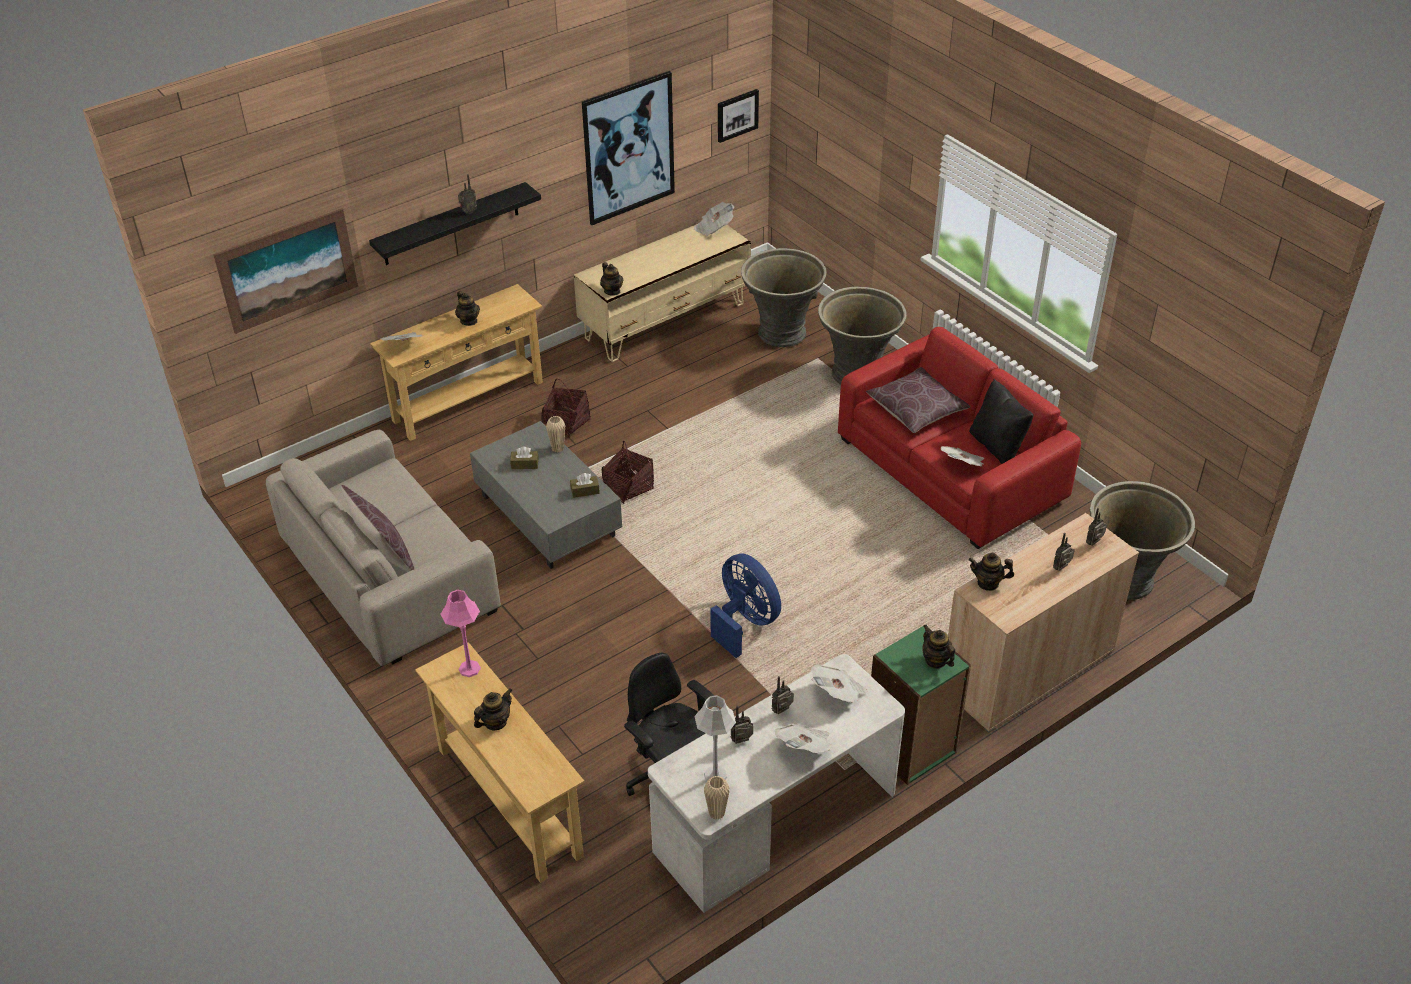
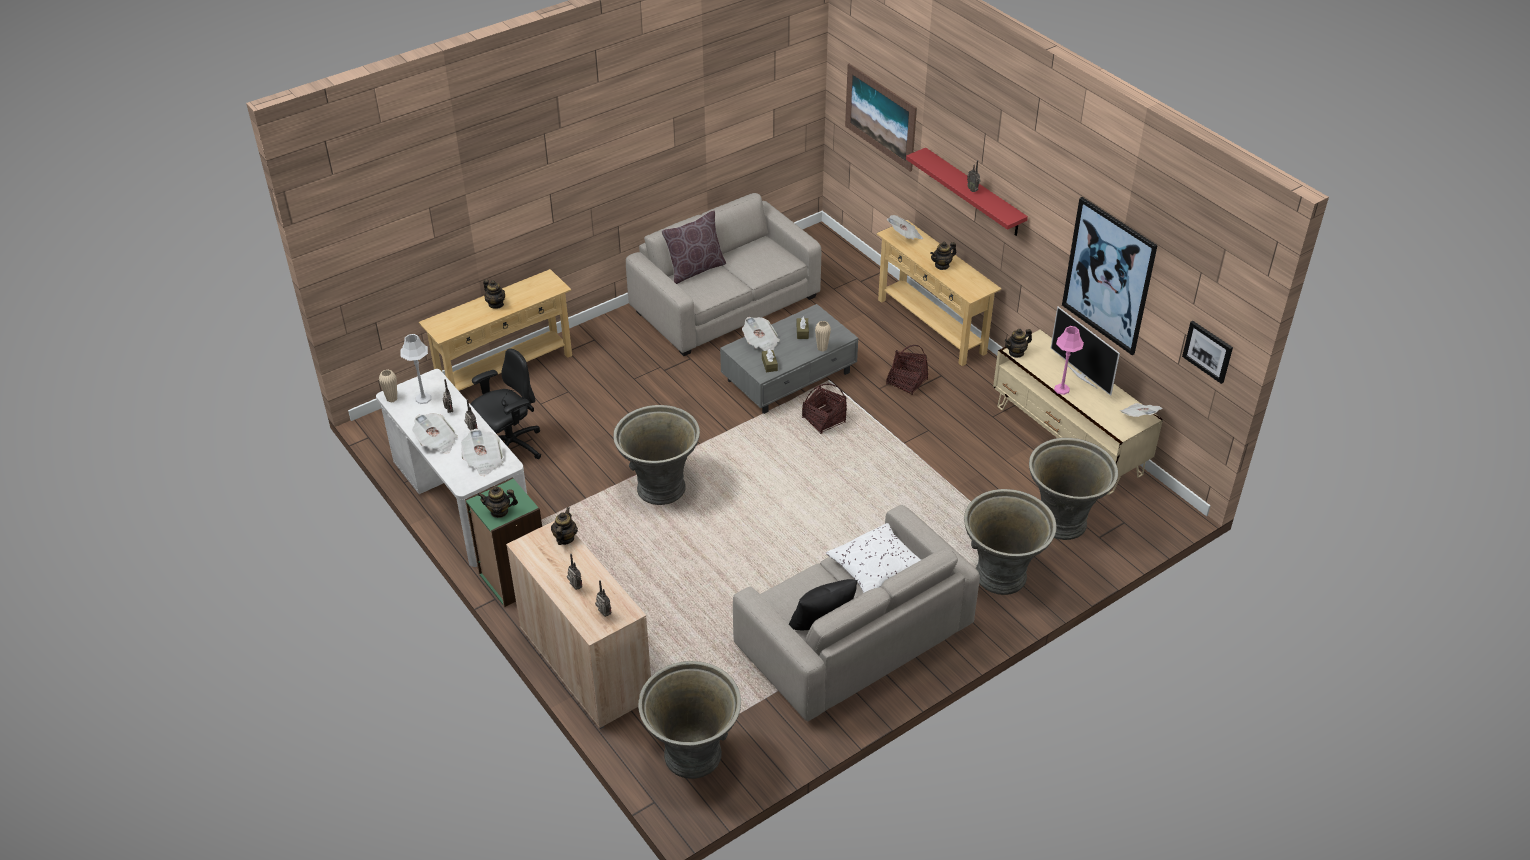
camera: 90 degrees right, 0 degrees up
black shelf [369,182,541,265] -> red shelf [906,148,1028,236]
pink table lamp [440,590,481,677] -> pink table lamp moved to [1054,326,1084,395]
blue fan [710,553,781,658] -> grey planter [613,405,700,505]
red sofa [838,327,1081,549] -> beige sofa [733,505,980,721]
brown pillow [866,367,970,433] -> white pillow [826,523,921,593]
teapot [922,625,955,669] -> teapot turned 150 degrees counterclockwise [478,486,518,518]
newspaper [941,446,984,467] -> newspaper moved to [742,317,780,351]
none -> television [1051,307,1120,396]

